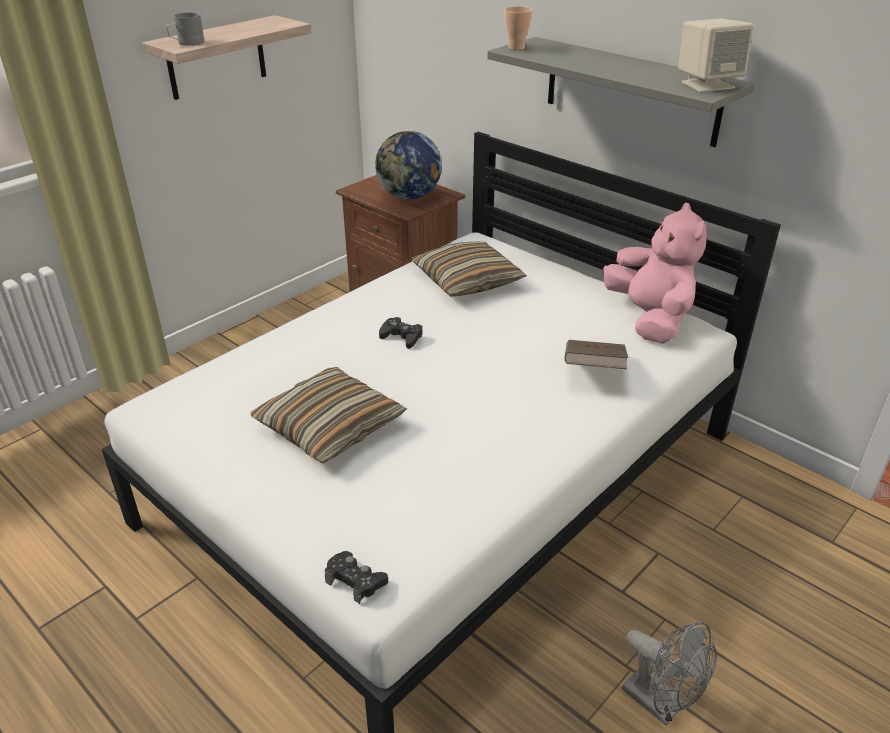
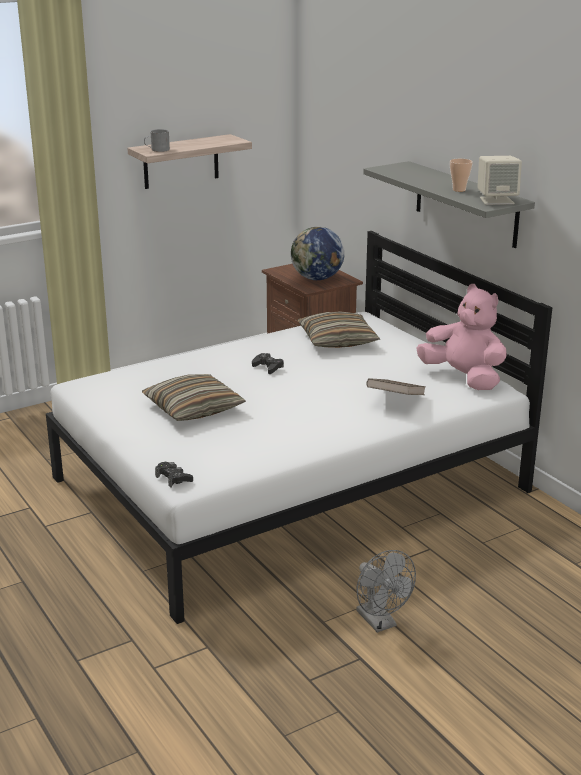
camera: 15 degrees right, 10 degrees down
cup [504,6,533,50] -> cup moved to [450,159,473,192]
pink plush toy [603,203,707,344] -> pink plush toy turned 45 degrees counterclockwise [416,284,507,390]

